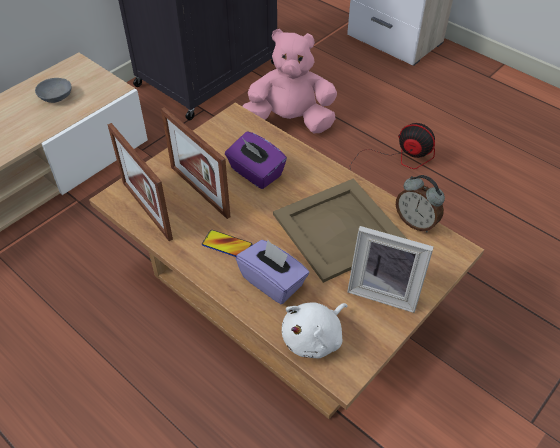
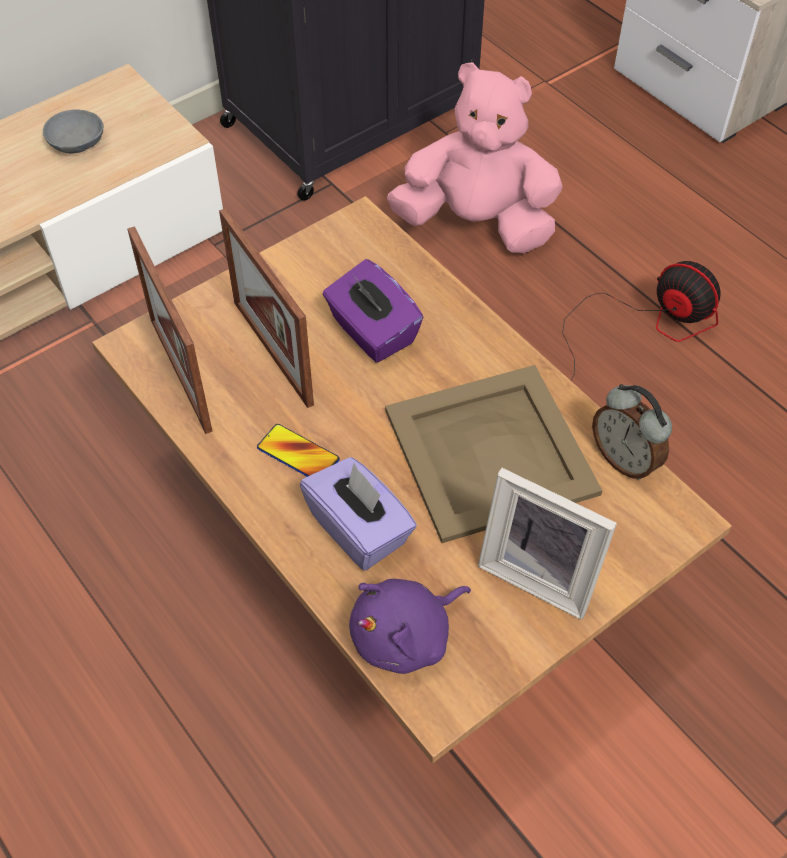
camera: 10 degrees right, 5 degrees up
white plush toy [282,302,347,358] -> purple plush toy [349,579,471,674]

